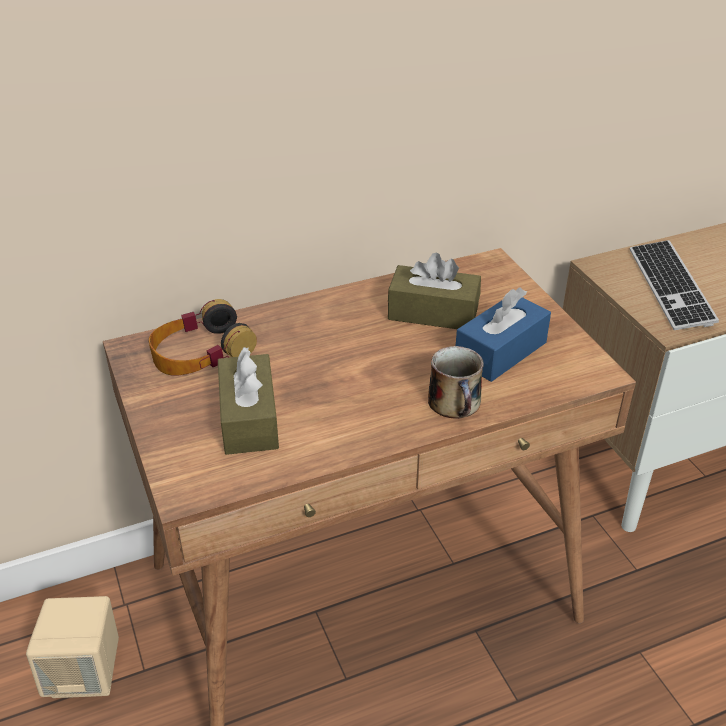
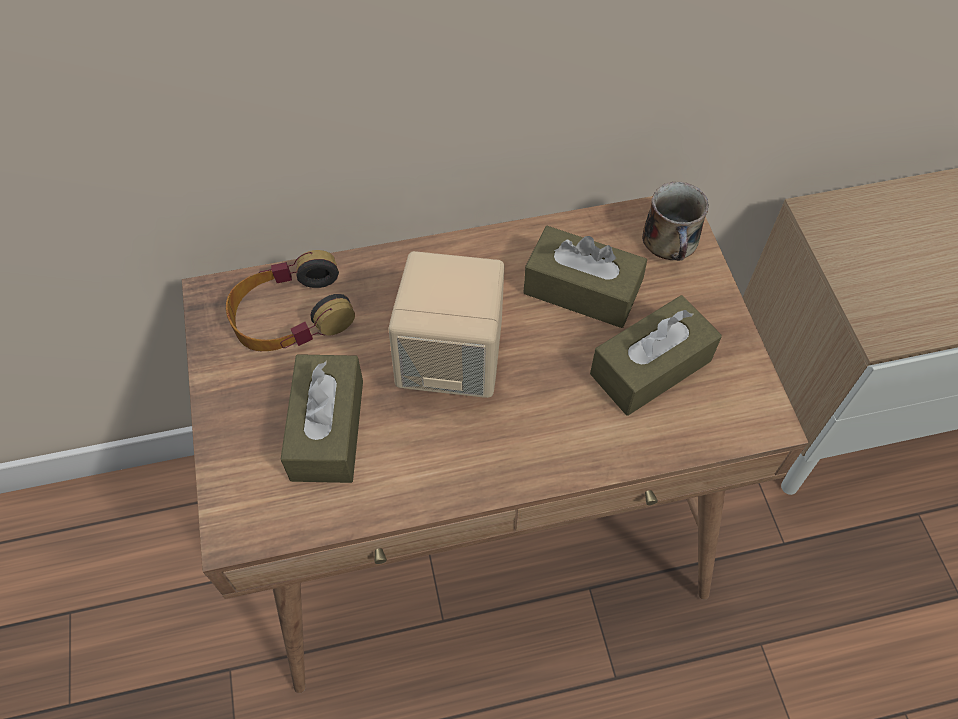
camera: 10 degrees right, 20 degrees up
beige speaker [26,596,119,698] -> beige speaker moved to [389,251,505,398]
mug [428,346,484,419] -> mug moved to [642,182,709,261]
blue tissue box [456,287,551,382] -> brown tissue box [590,295,722,416]
keyboard [630,240,719,330] -> none

